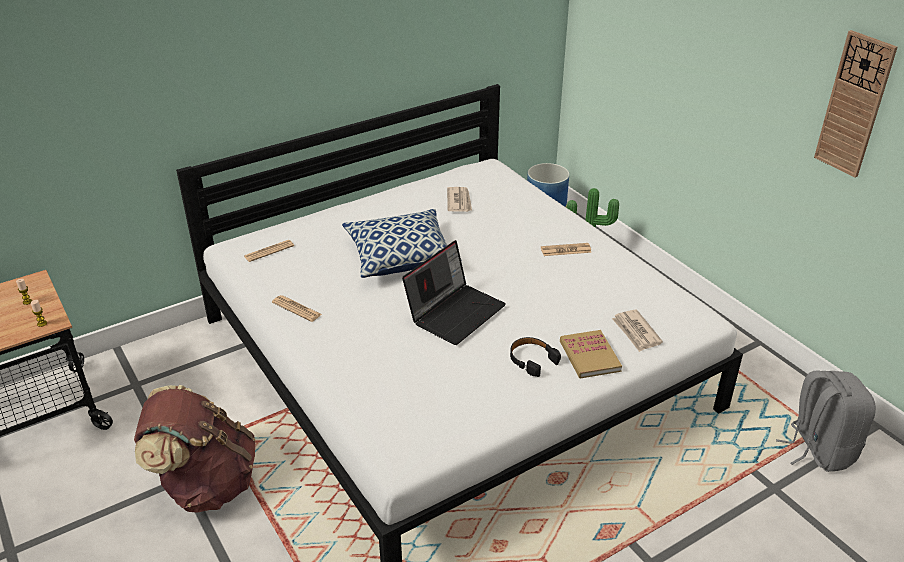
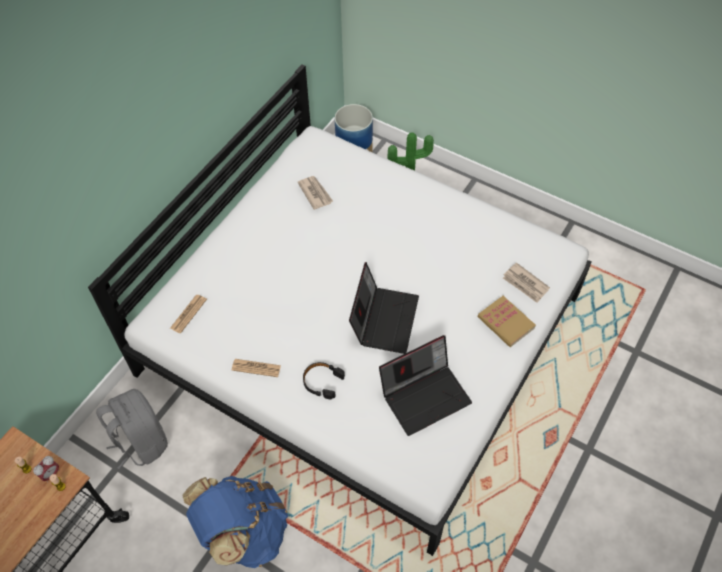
camera: 25 degrees left, 20 degrees up
brown backpack [134,385,255,513] -> blue backpack [182,476,288,568]
pillow [342,209,447,278] -> none
black headphones [510,337,561,377] -> black headphones moved to [303,362,345,400]
newspaper [541,243,592,256] -> none
grey backpack [776,370,876,472] -> grey backpack moved to [96,389,168,469]
wall clock [814,30,898,177] -> none
none -> alarm clock [33,456,60,482]
none -> laptop [379,335,472,436]

